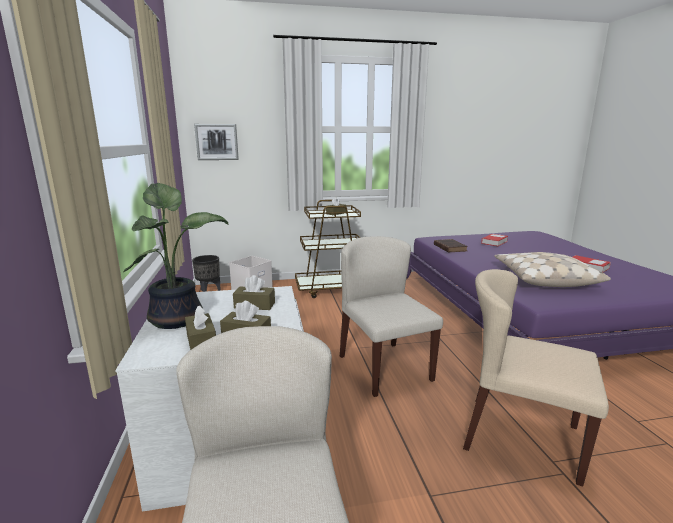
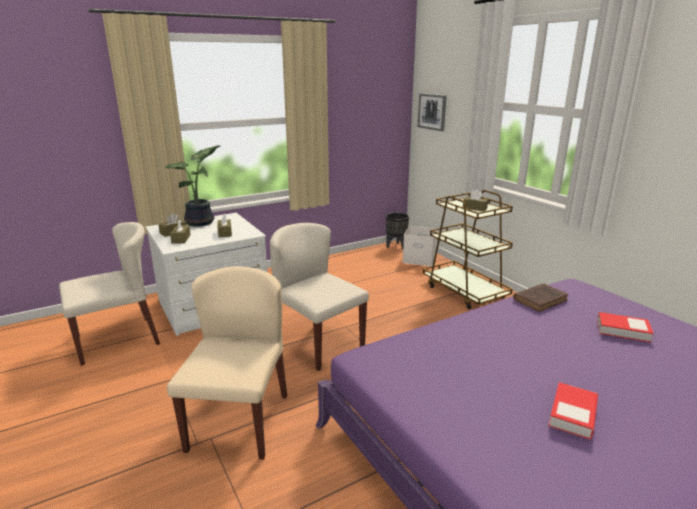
camera: 70 degrees right, 5 degrees up
beige chair [340,236,443,397] -> beige chair turned 90 degrees counterclockwise [270,223,369,371]
beige pillow [494,252,611,287] -> none

